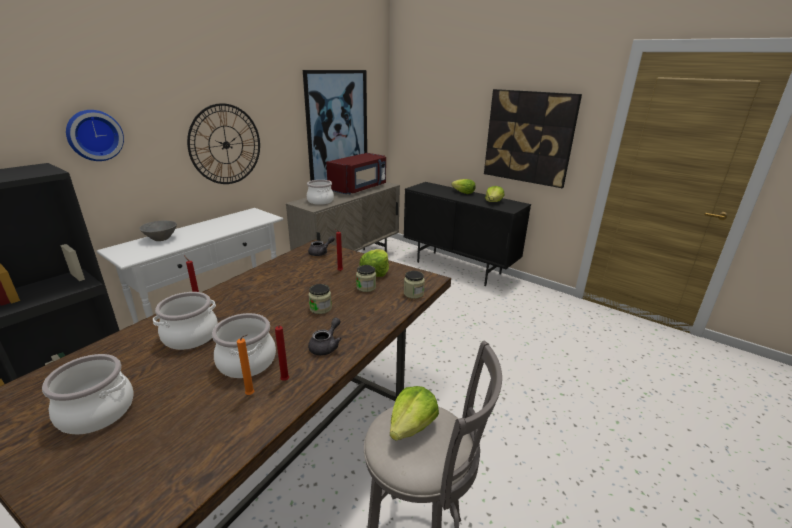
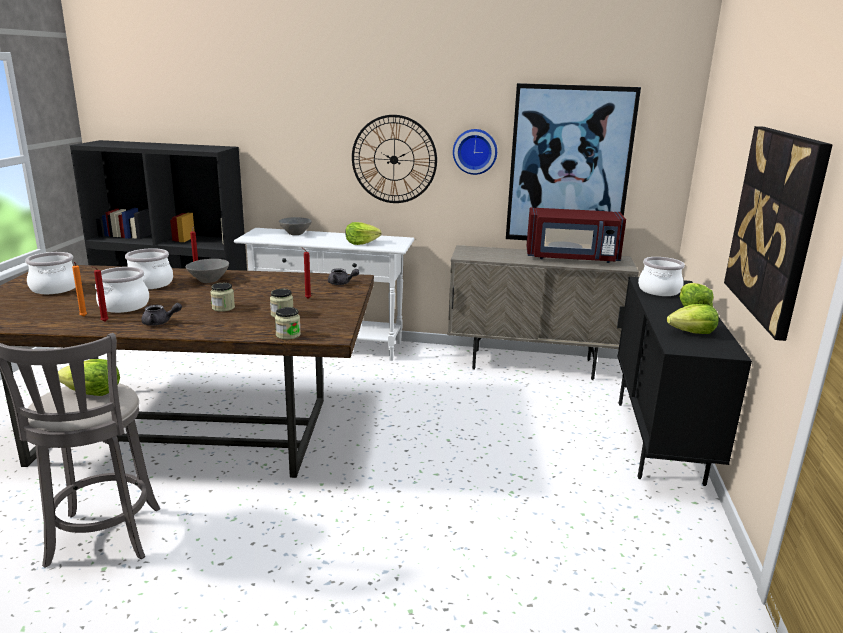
camera: 60 degrees right, 5 degrees down
wall clock [66,110,124,161] -> wall clock moved to [453,129,497,175]
cooking pot [307,180,334,205] -> cooking pot moved to [638,257,685,296]
lettuce [359,249,389,277] -> lettuce moved to [345,222,381,245]
none -> grey bowl [186,259,229,283]

